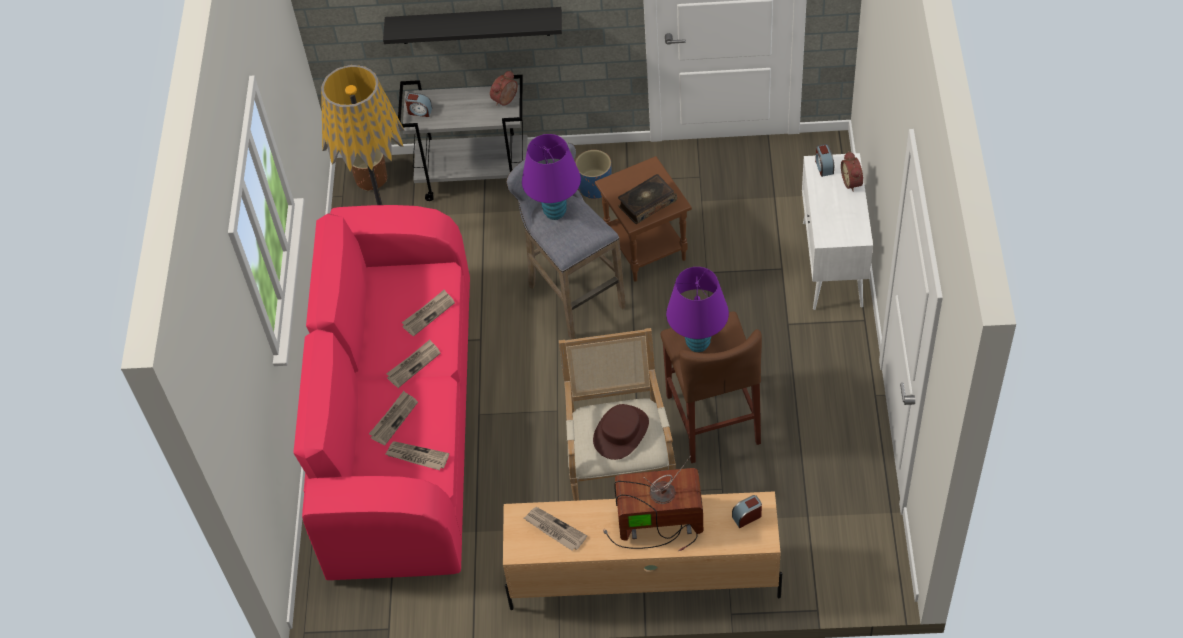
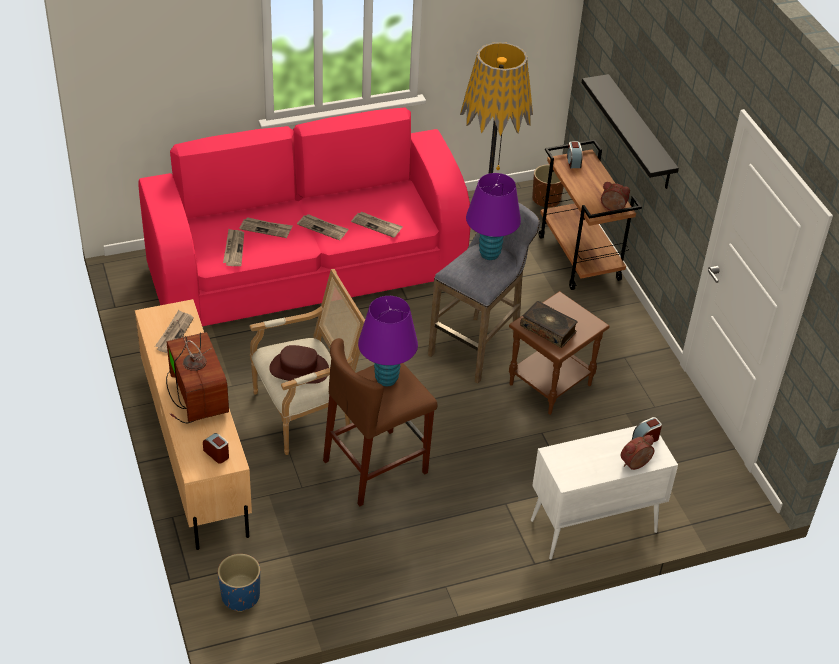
camera: 65 degrees right, 10 degrees down
grey cart [398,75,528,201] -> brown cart [538,140,642,290]
blue planter [575,150,612,199] -> blue planter moved to [218,554,260,612]

